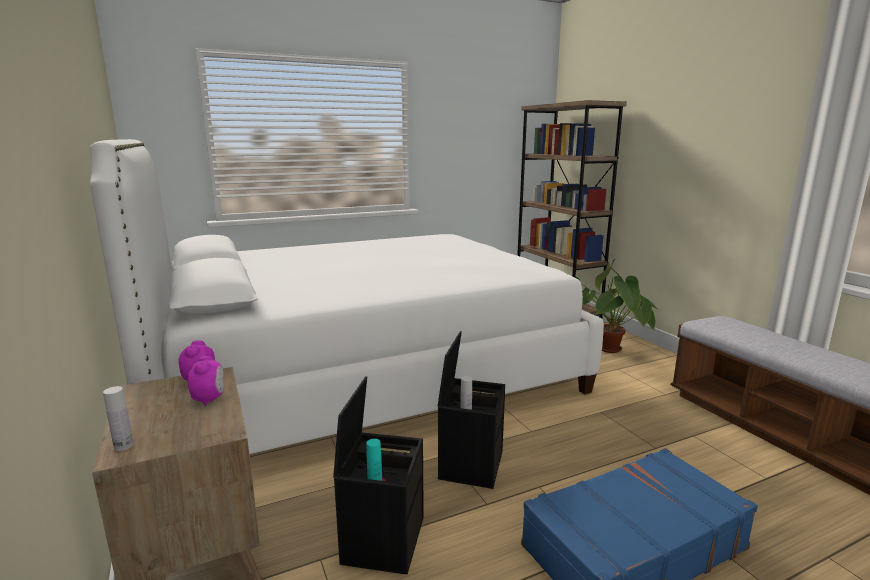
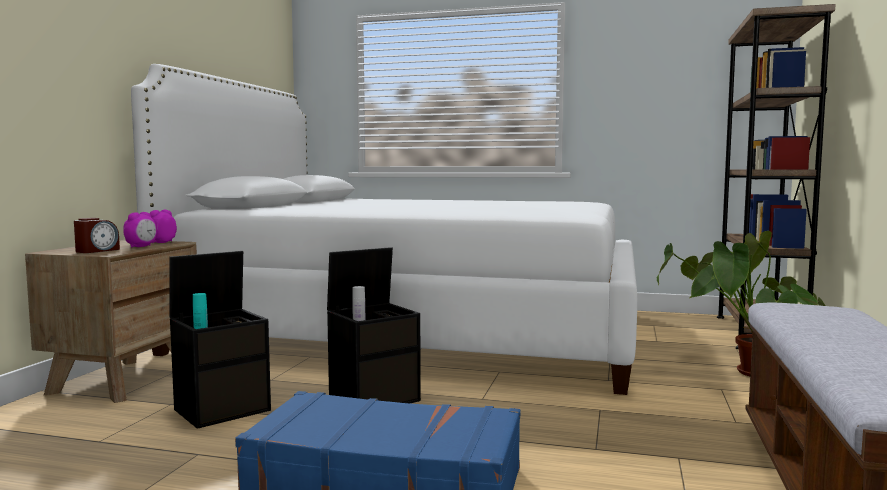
camera: 40 degrees right, 10 degrees down
white bottle [103,386,134,451] -> none
none -> alarm clock [74,218,120,253]

